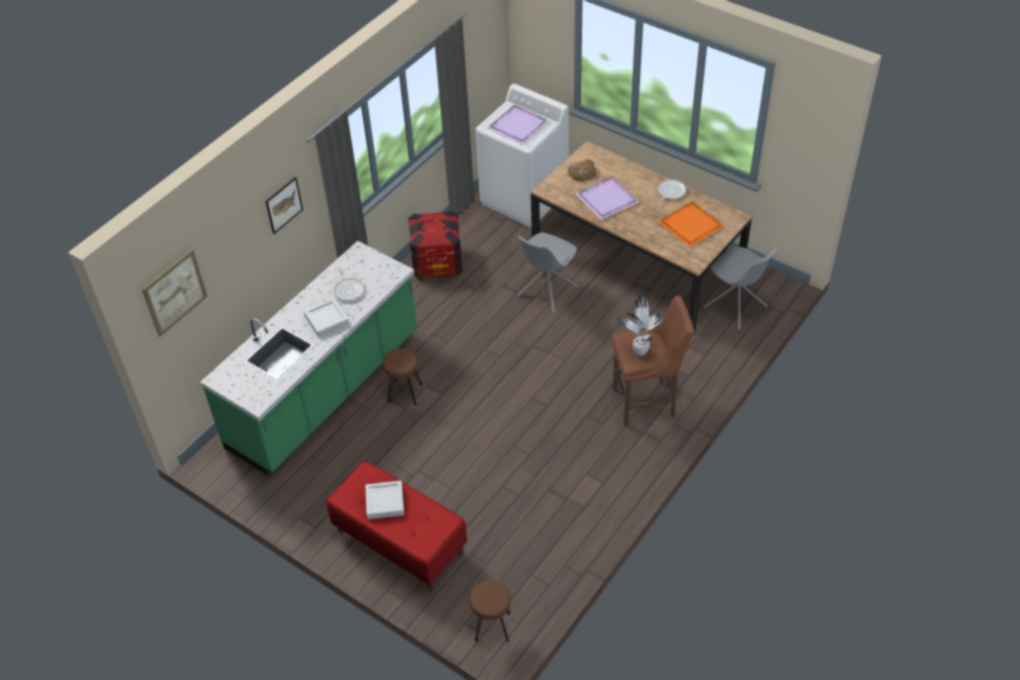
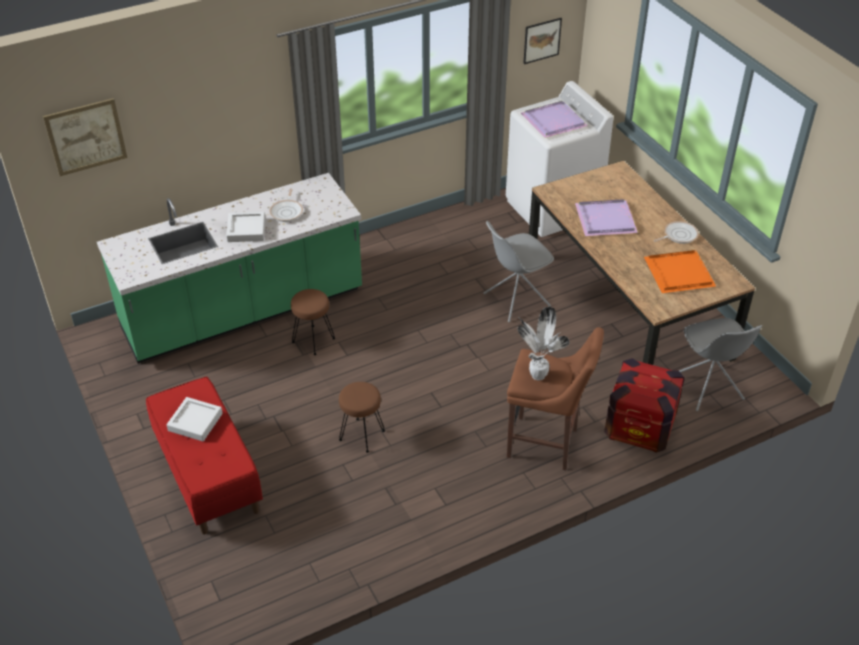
camera: 25 degrees right, 5 degrees down
picture [265,177,303,234] -> picture moved to [523,18,562,64]
crate [409,210,462,279] -> crate moved to [604,358,685,453]
brown stool [470,580,511,642] -> brown stool moved to [339,382,385,453]
bread [567,159,596,182] -> none

